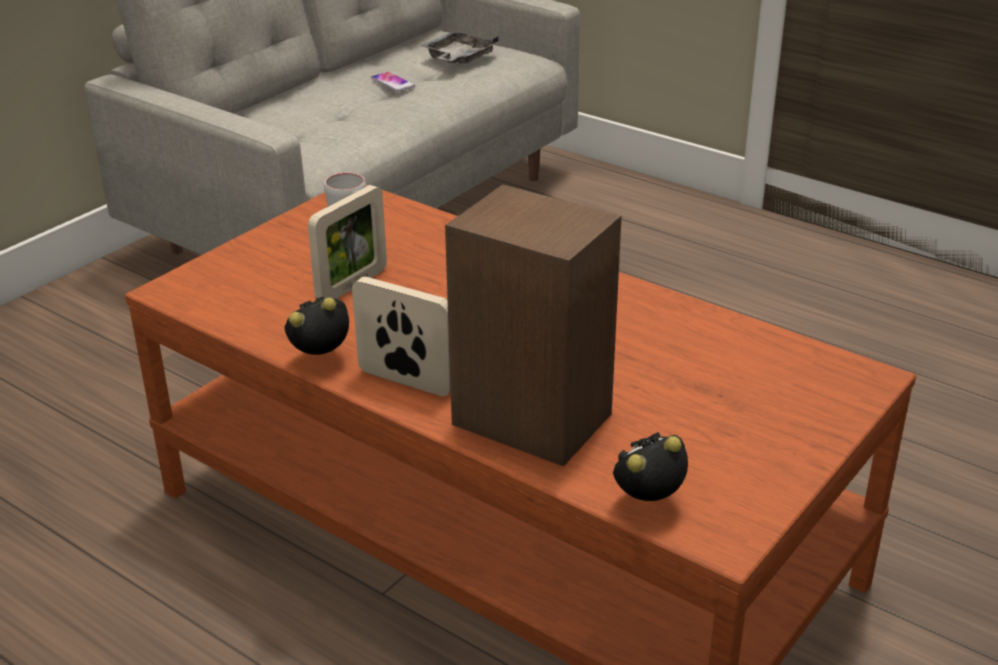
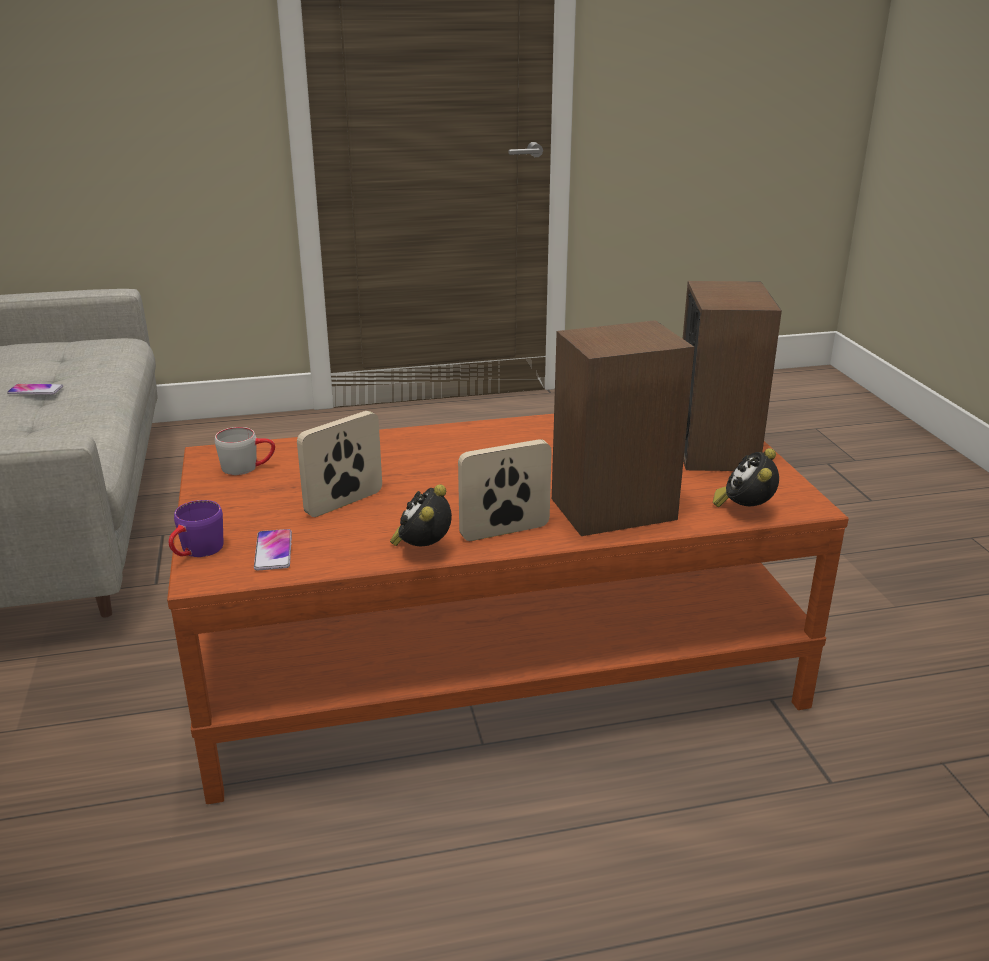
camera: 50 degrees left, 5 degrees down
picture frame [308,185,387,299] -> picture frame turned 120 degrees counterclockwise [297,411,382,517]
grey tray [420,31,499,64] -> none
none -> purple mug [168,500,223,557]
none -> phone [254,529,292,571]
none -> speaker [683,281,782,471]

